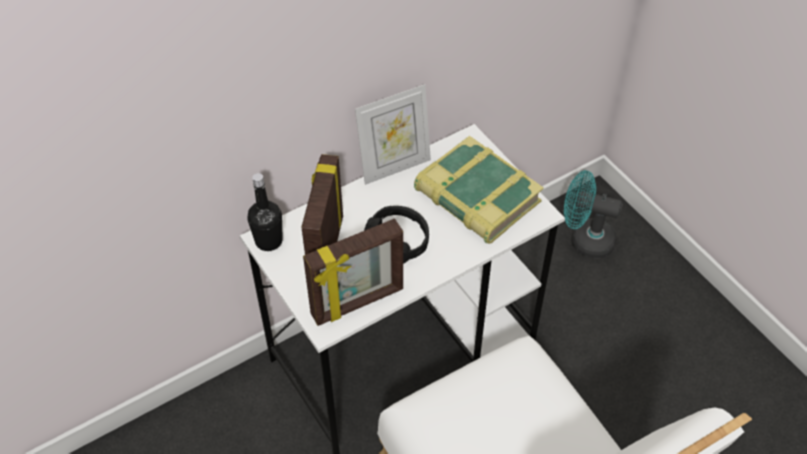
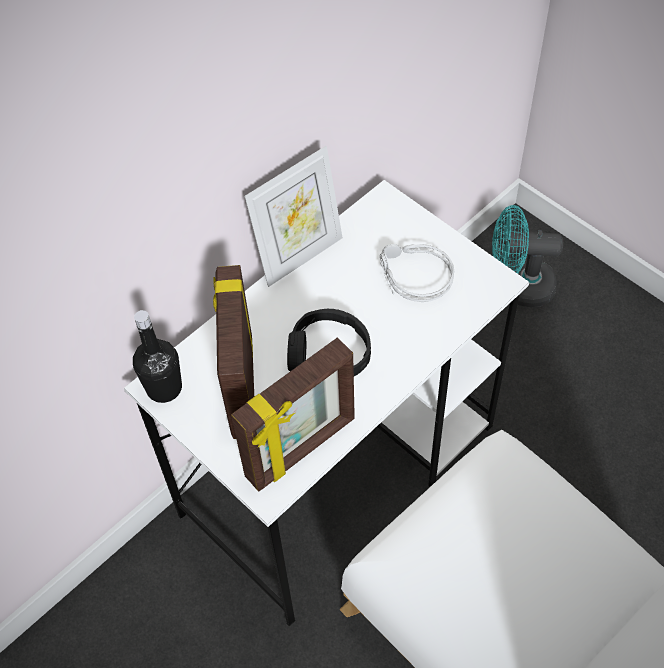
camera: 10 degrees left, 5 degrees up
book [414,136,544,244] -> grey headphones [380,244,454,302]

